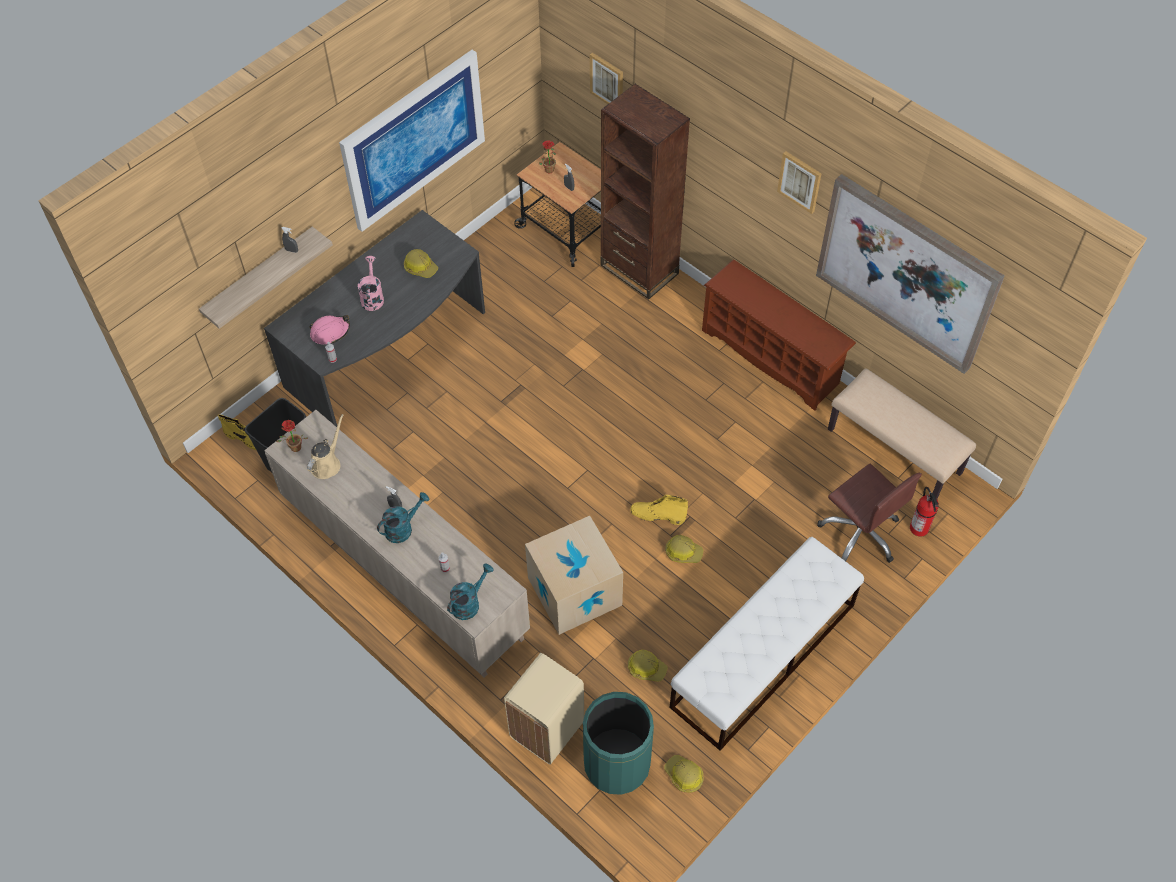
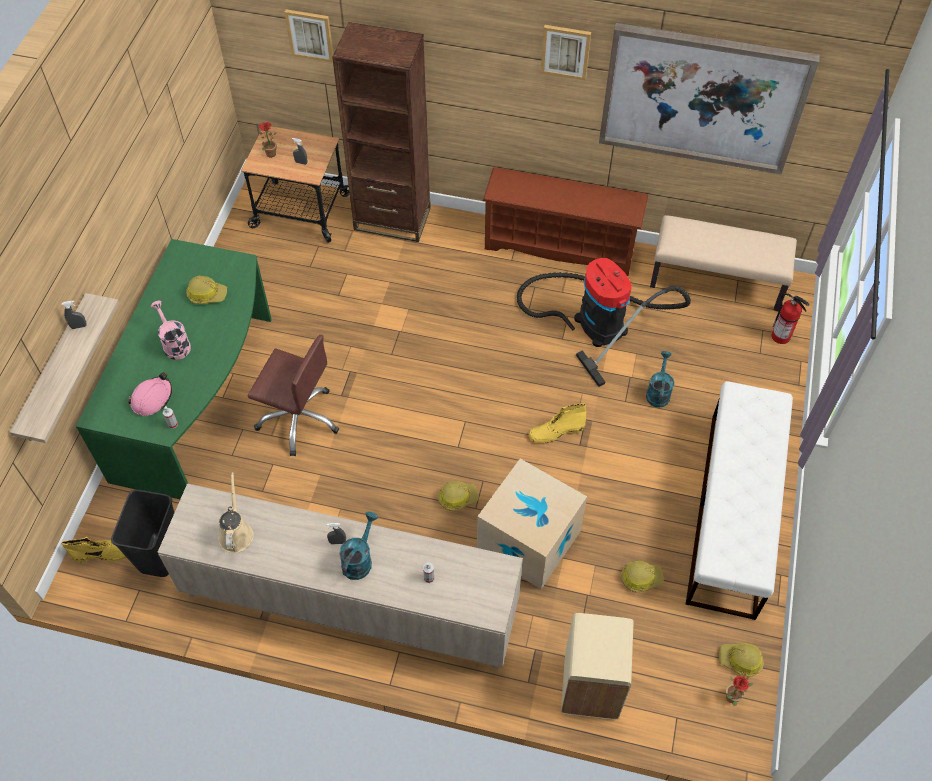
camera: 30 degrees left, 0 degrees up
grey desk [264,210,485,427] -> green desk [76,239,272,499]
potted plant [276,420,308,452] -> potted plant moved to [726,676,753,706]
picture [339,50,485,232] -> none
turquoise watering can [447,564,494,620] -> turquoise watering can moved to [646,351,674,408]
green trash can [583,692,654,795] -> none
hard hat [665,535,704,563] -> hard hat moved to [438,481,479,511]
brown office chair [817,464,922,563] -> brown office chair moved to [248,335,339,456]
none -> vacuum cleaner [517,258,691,387]

